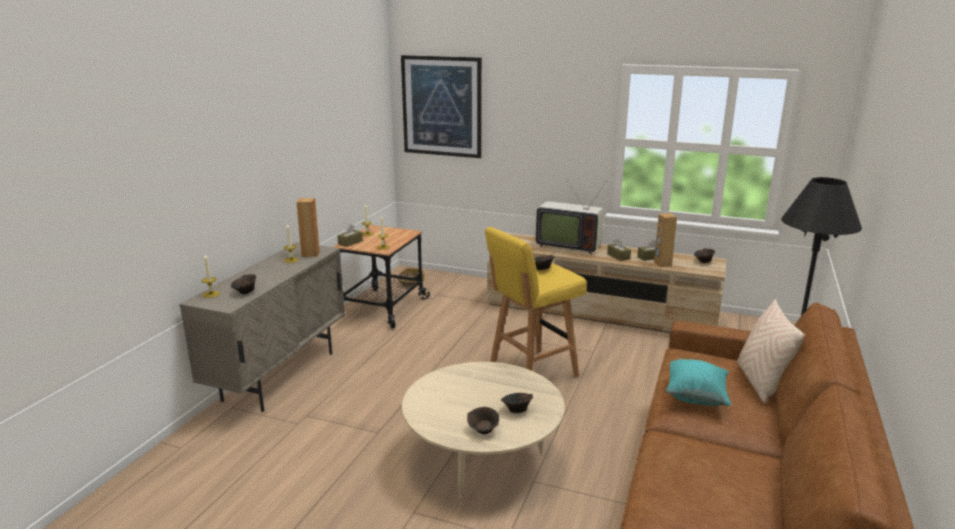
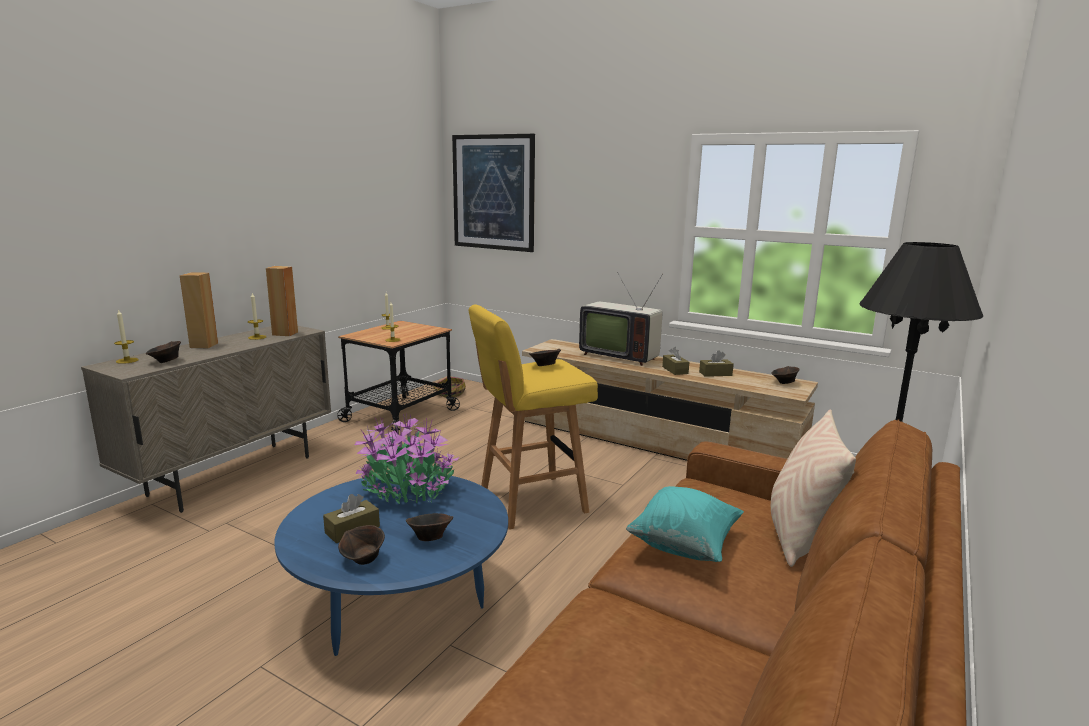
camera: 10 degrees right, 5 degrees down
brown tissue box [337,225,363,247] -> brown tissue box moved to [323,494,380,543]
beige coffee table [402,362,565,499] -> blue coffee table [274,474,508,656]
brown speaker [654,213,677,267] -> brown speaker moved to [180,272,218,348]
none -> potted plant [355,414,459,504]

